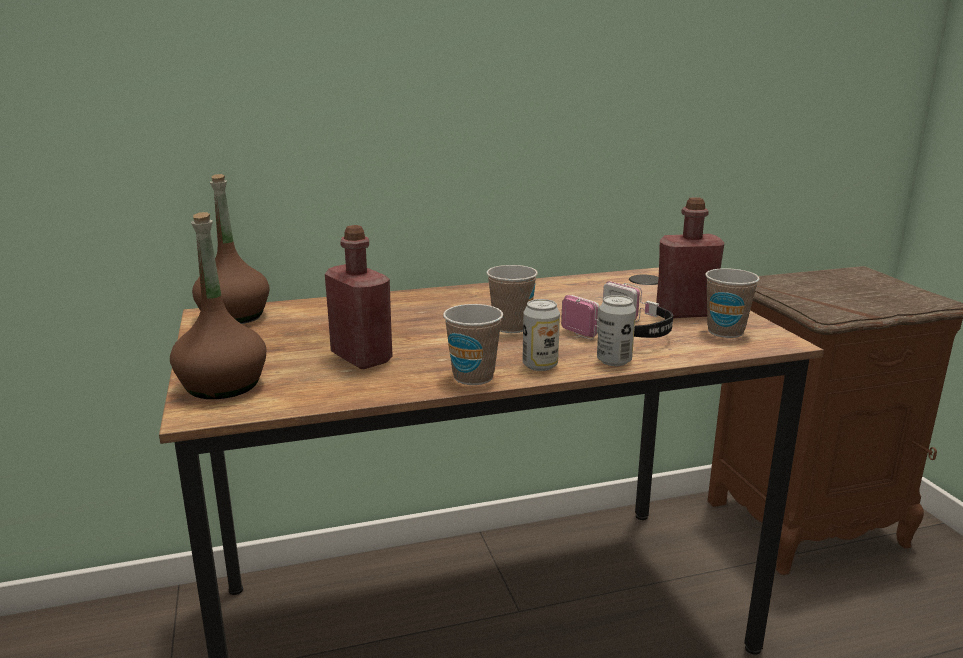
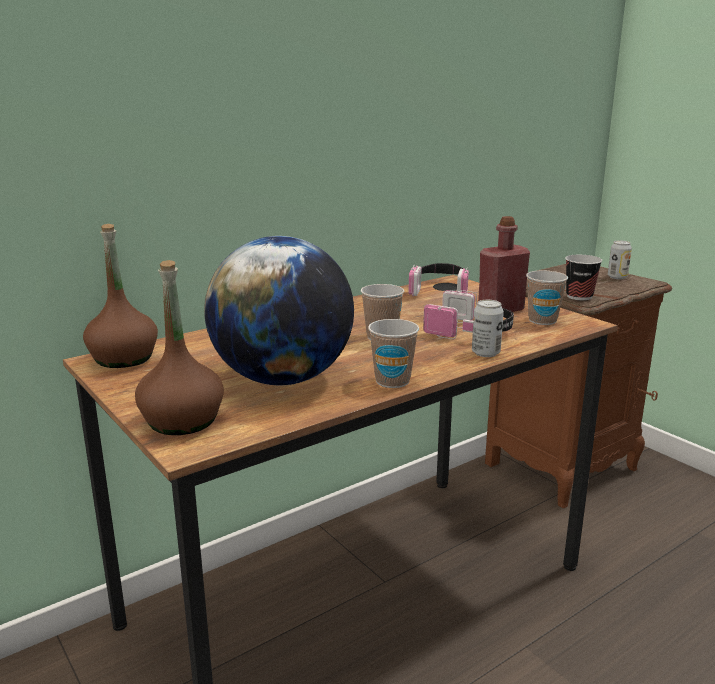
camera: 20 degrees left, 0 degrees up
red bottle [325,225,393,369] -> globe [204,236,354,385]
can [523,299,560,371] -> can moved to [608,240,632,279]
none -> headphones [408,263,469,296]
none -> cup [565,255,602,301]

